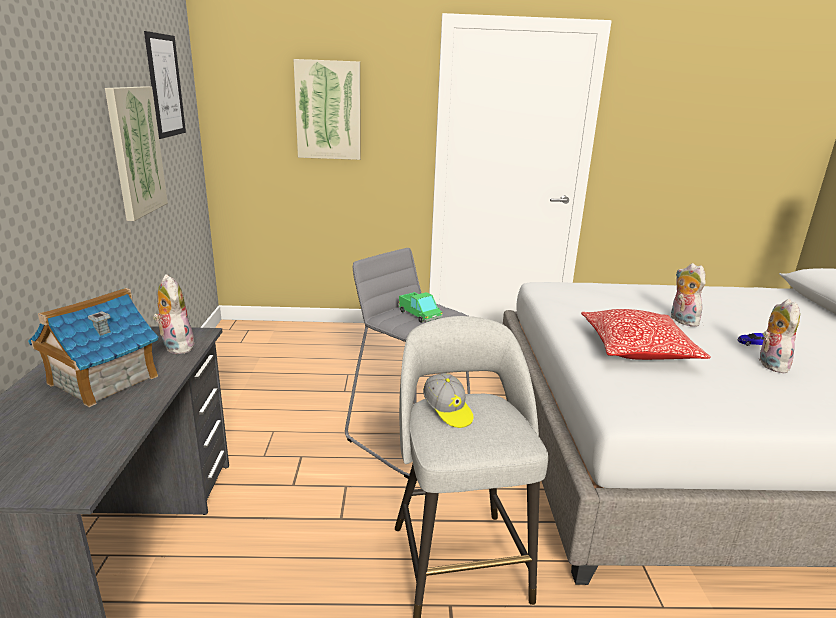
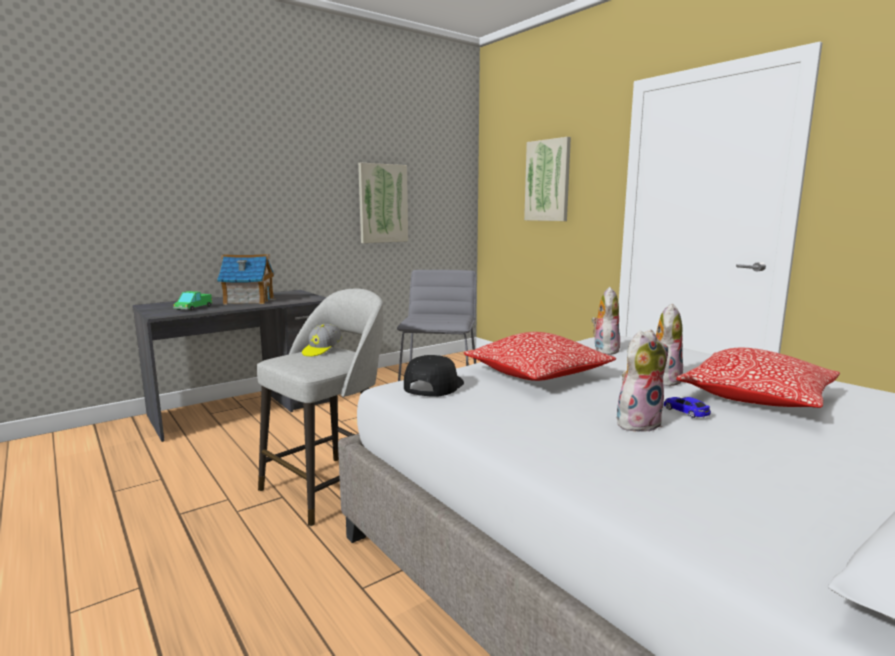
camera: 55 degrees right, 10 degrees down
picture [144,31,186,139] -> none
plush toy [153,274,197,354] -> plush toy moved to [591,287,620,355]
toy truck [398,292,443,323] -> toy truck moved to [173,291,213,311]
none -> black cap [404,355,464,397]
none -> pillow [676,348,840,408]

